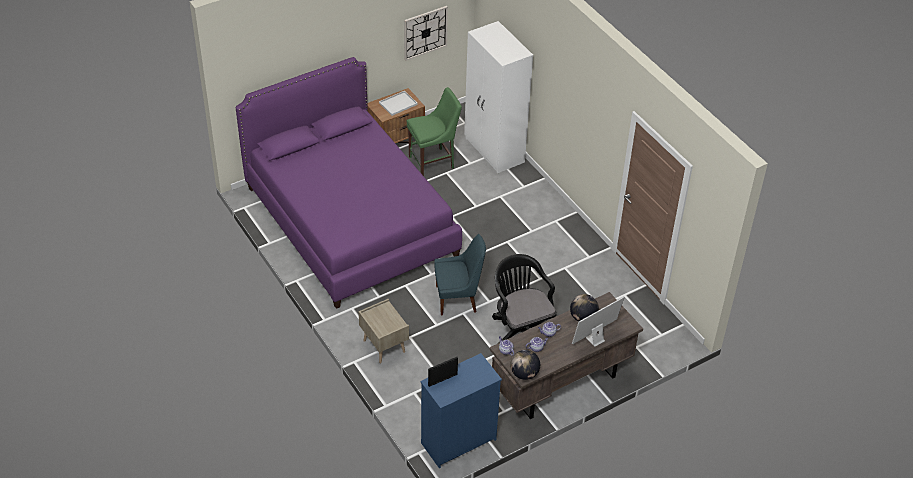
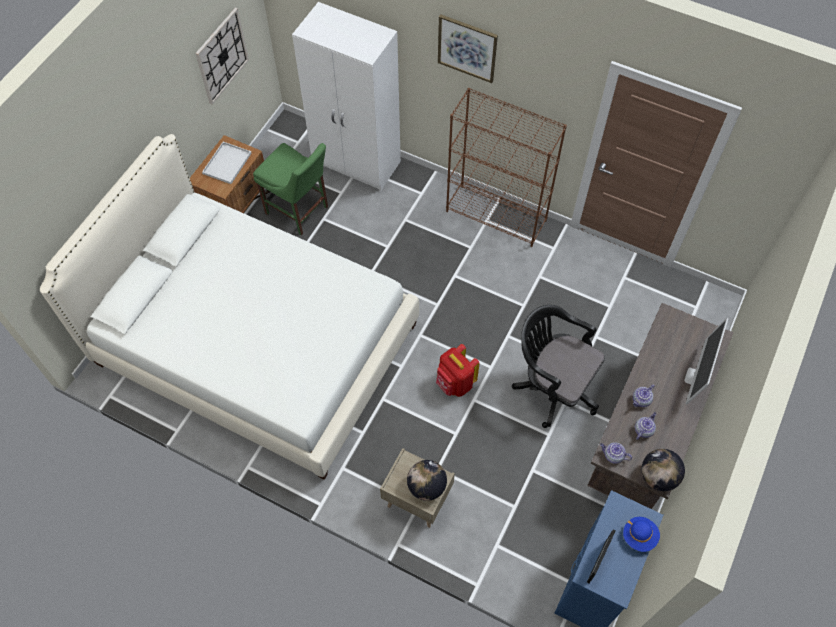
camera: 30 degrees left, 15 degrees up
purple bed [236,57,462,309] -> white bed [40,134,419,480]
green chair [407,87,462,176] -> green chair turned 90 degrees clockwise [253,143,328,235]
blue chair [434,234,486,316] -> red backpack [436,344,480,397]
globe [570,294,599,322] -> globe moved to [407,460,447,501]
none -> picture [438,14,498,83]
none -> brown bookcase [446,88,567,247]
none -> blue hat [623,517,660,552]

